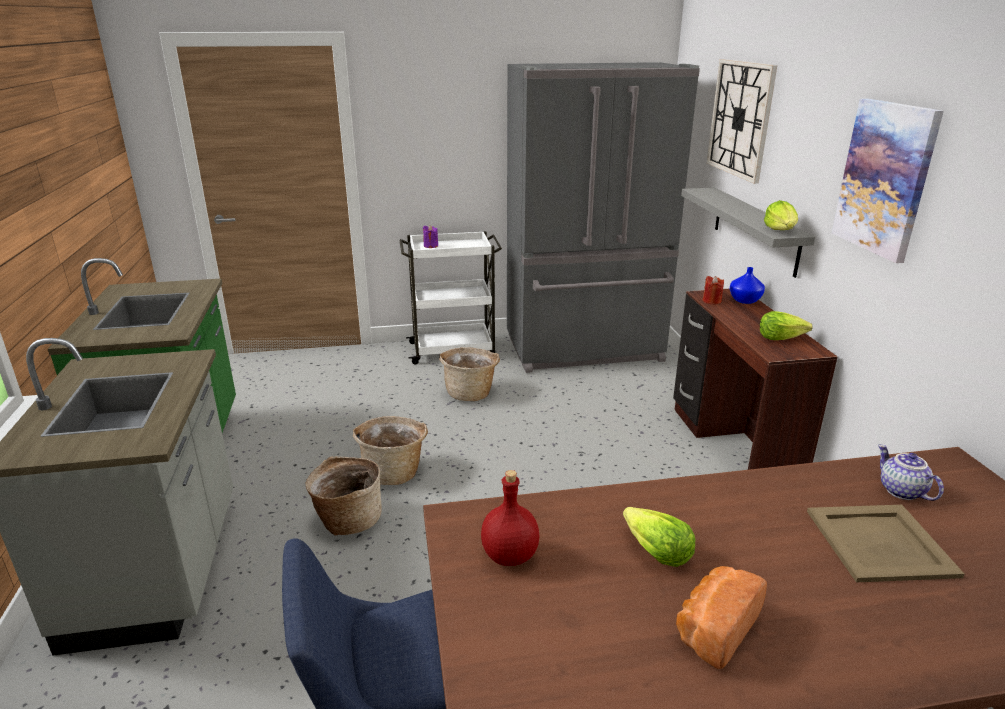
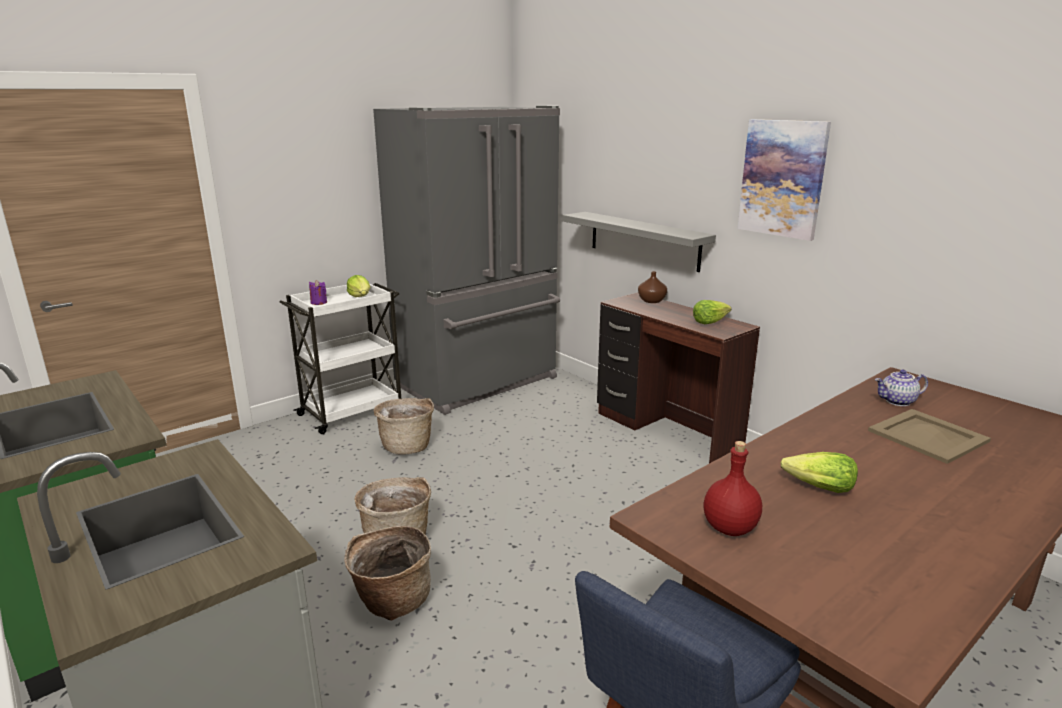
camera: 30 degrees left, 5 degrees down
bread [676,566,767,669] -> none
red candle [703,276,724,305] -> none
wall clock [707,59,777,184] -> none
blue vase [730,267,765,304] -> brown vase [638,271,667,303]
lettuce [764,200,798,230] -> lettuce moved to [347,275,370,297]
teapot [878,445,944,501] -> teapot turned 45 degrees counterclockwise [875,370,928,406]

